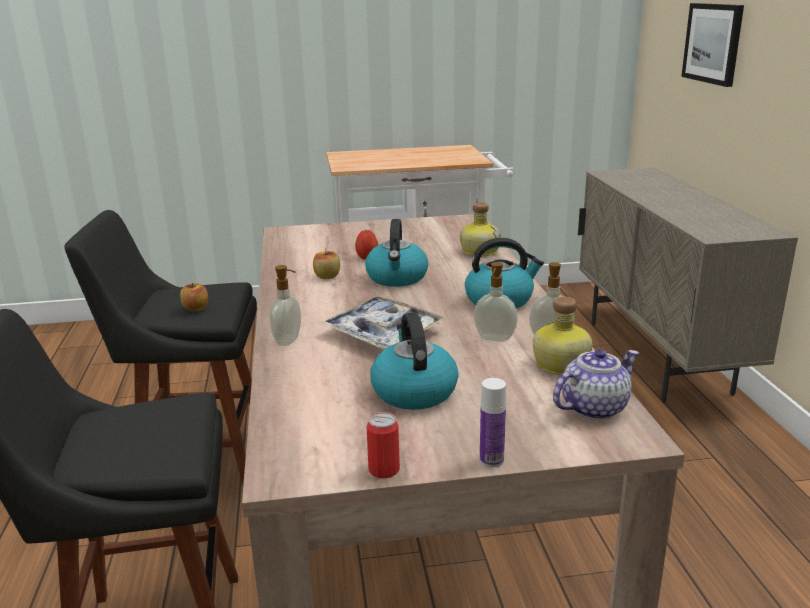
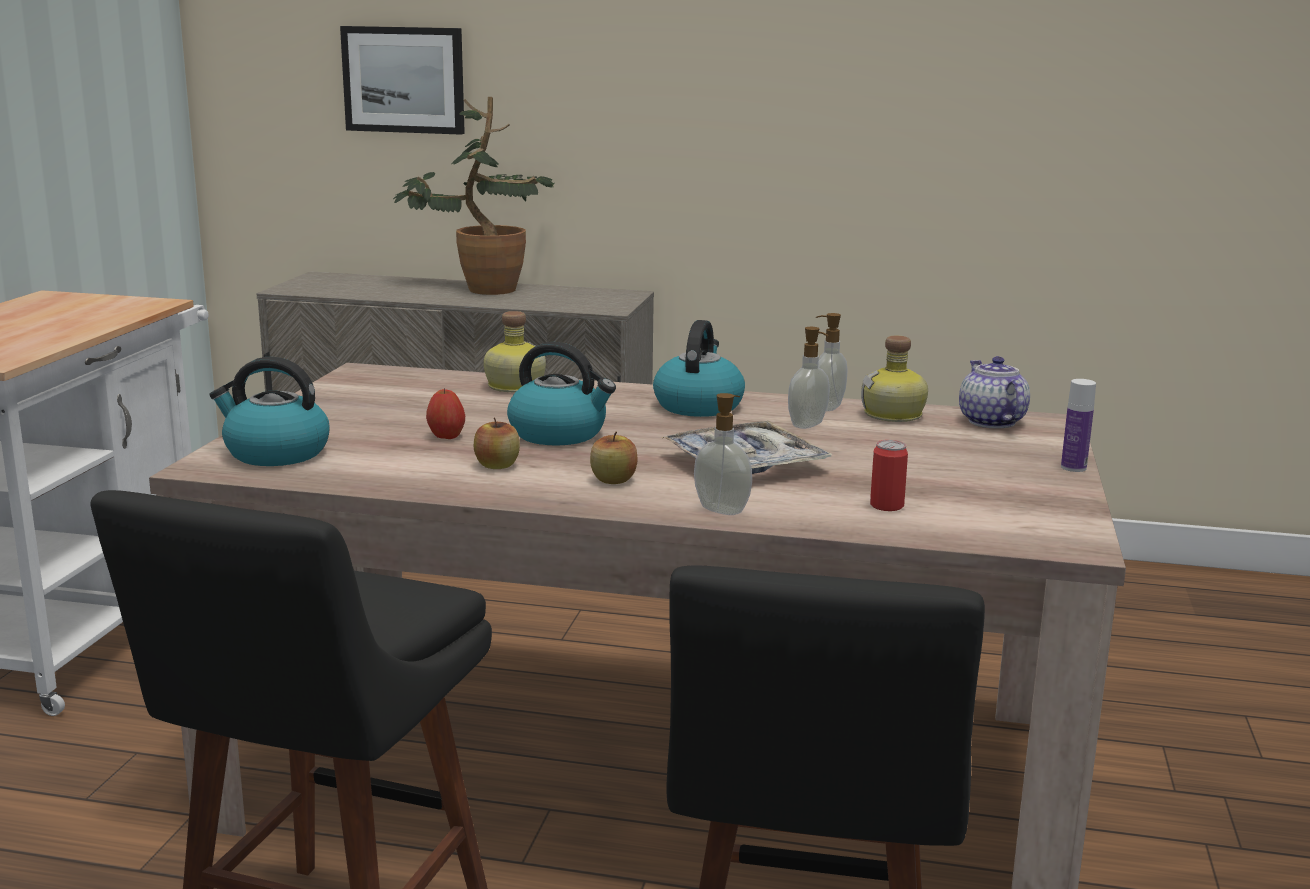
camera: 70 degrees left, 5 degrees down
apple [180,283,208,312] -> apple moved to [590,432,638,484]
can [367,412,400,478] -> can moved to [870,440,908,511]
kettle [370,313,459,410] -> kettle moved to [209,357,330,466]
none -> potted plant [393,97,555,295]

